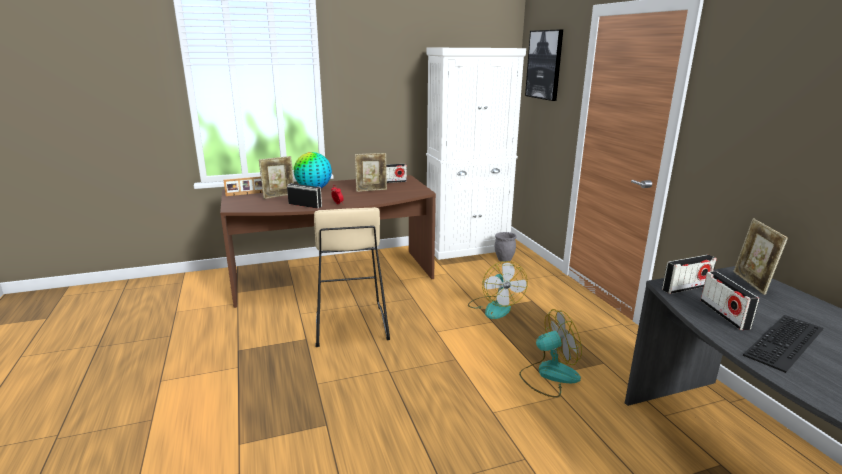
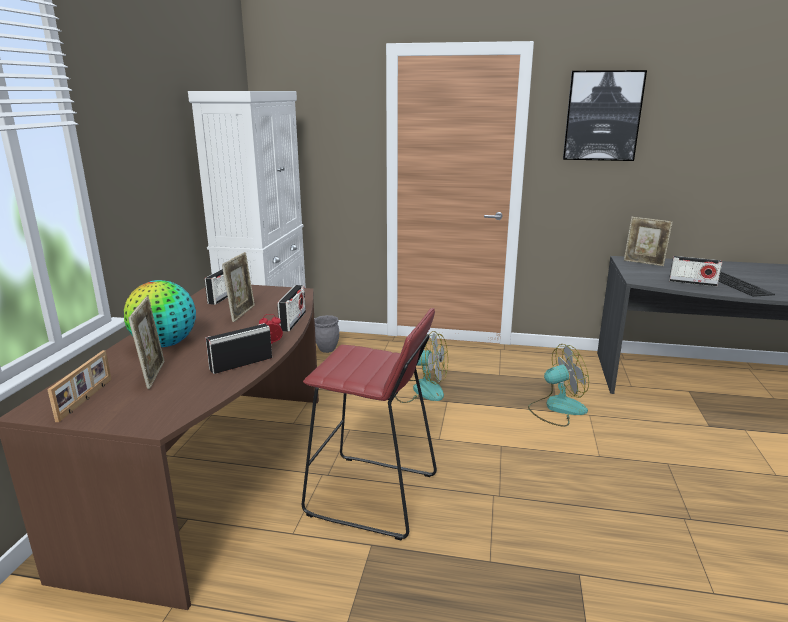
camera: 60 degrees left, 0 degrees up
beige stool [314,207,390,347] -> red stool [301,308,437,540]
fan [519,309,582,398] -> fan turned 60 degrees clockwise [528,344,589,427]
picture [525,29,563,101] -> picture moved to [563,70,647,161]
radio [662,255,717,294] -> radio moved to [277,285,306,331]

